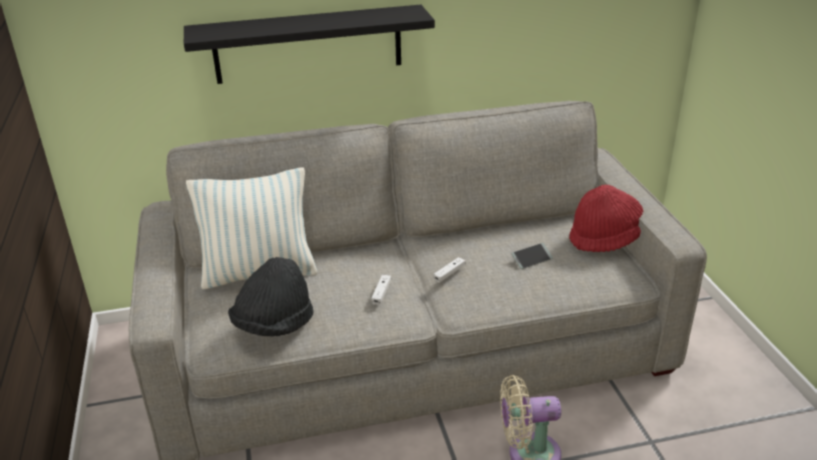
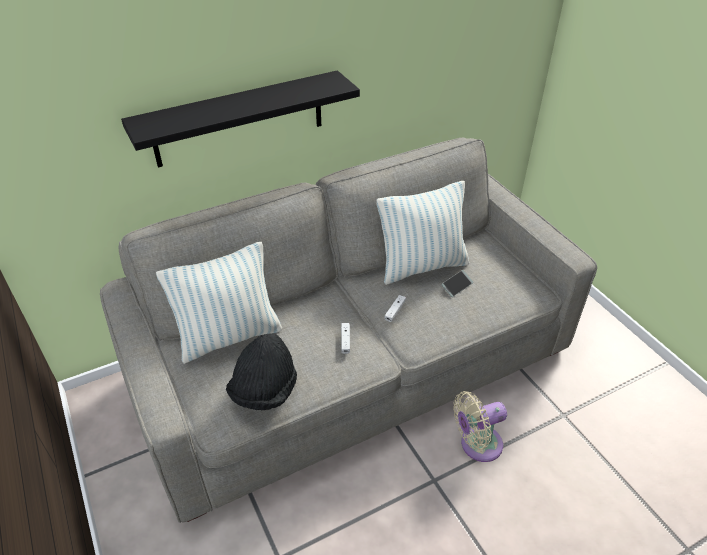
camera: 15 degrees left, 10 degrees up
red hat [569,184,643,252] -> none
none -> pillow [376,181,469,285]

